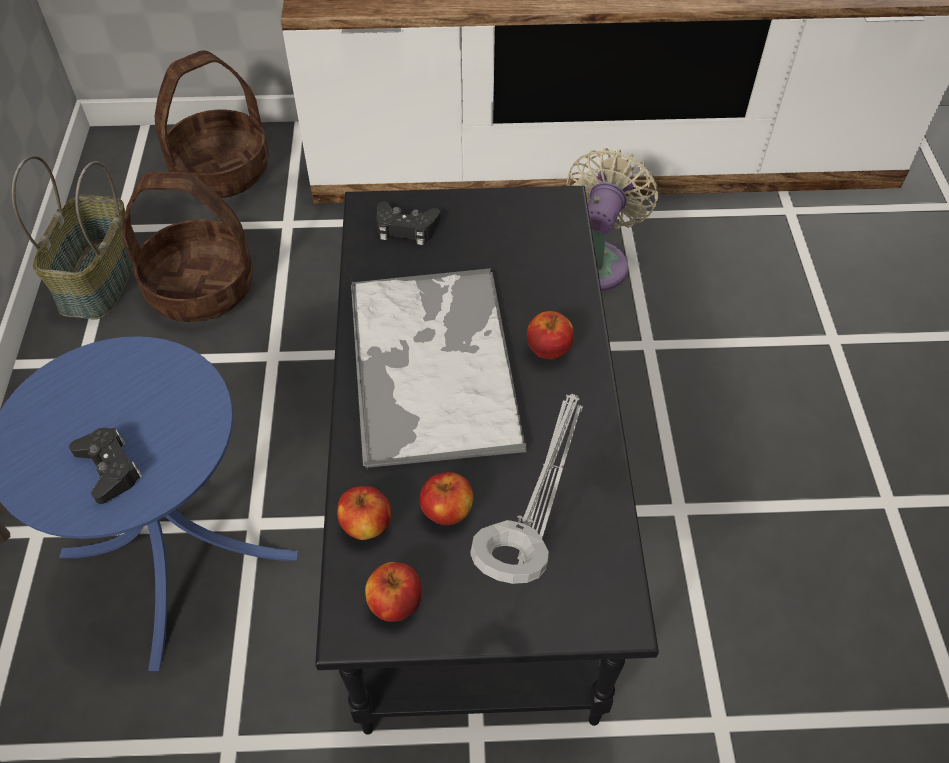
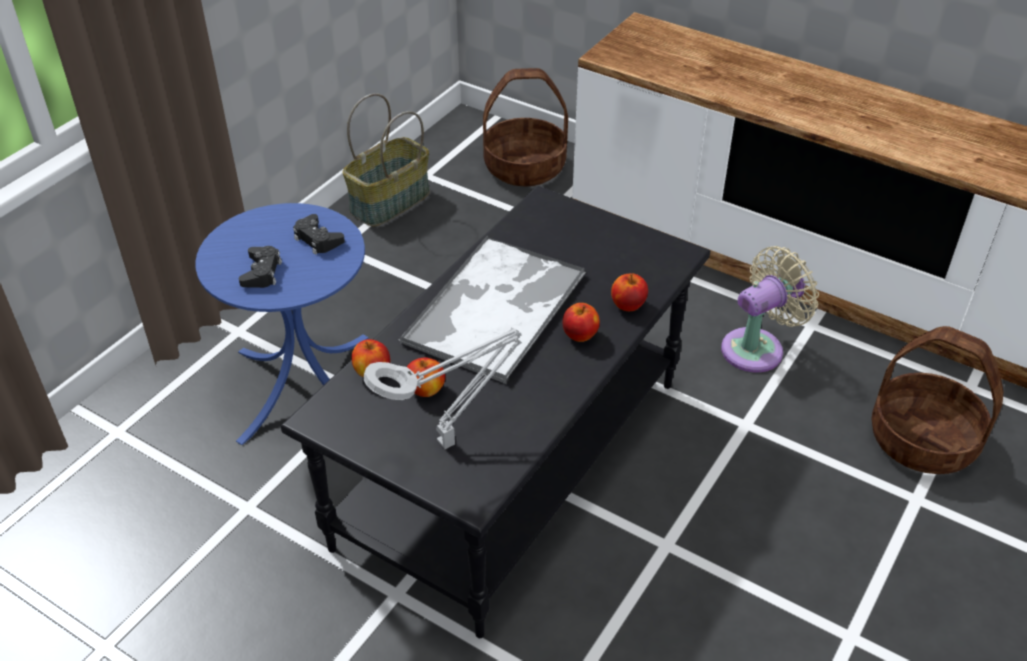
camera: 35 degrees right, 10 degrees down
basket [122,172,253,322] -> basket moved to [871,326,1004,474]
apple [365,562,422,622] -> apple moved to [611,273,648,311]
black game controller [376,201,441,245] -> black game controller moved to [293,214,345,255]

